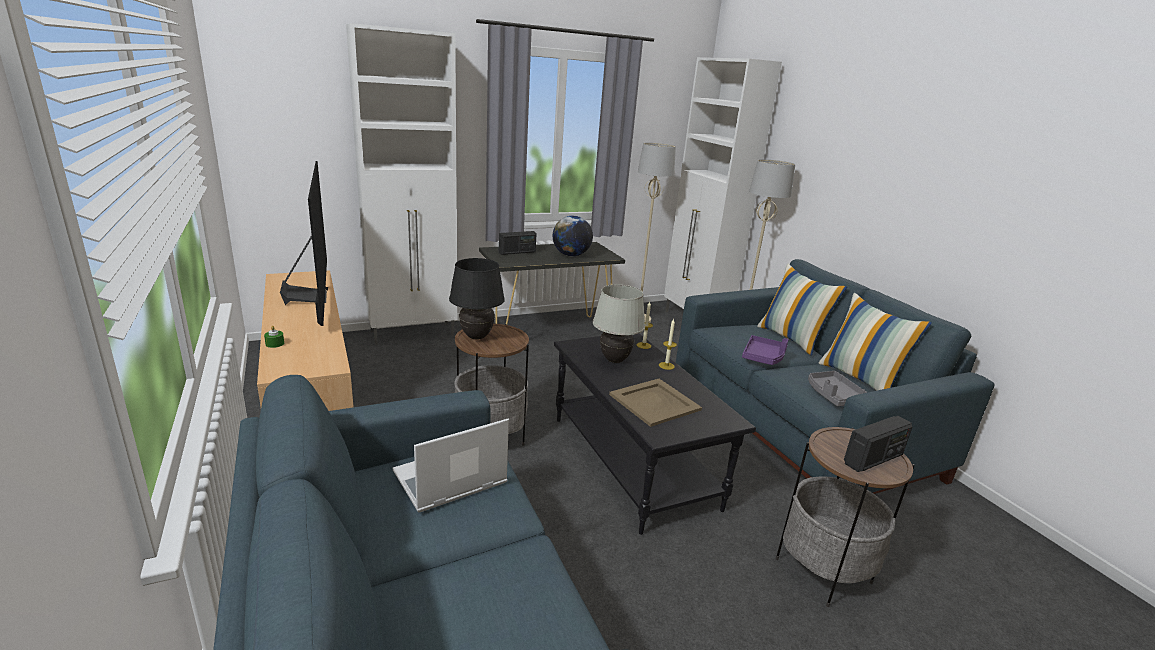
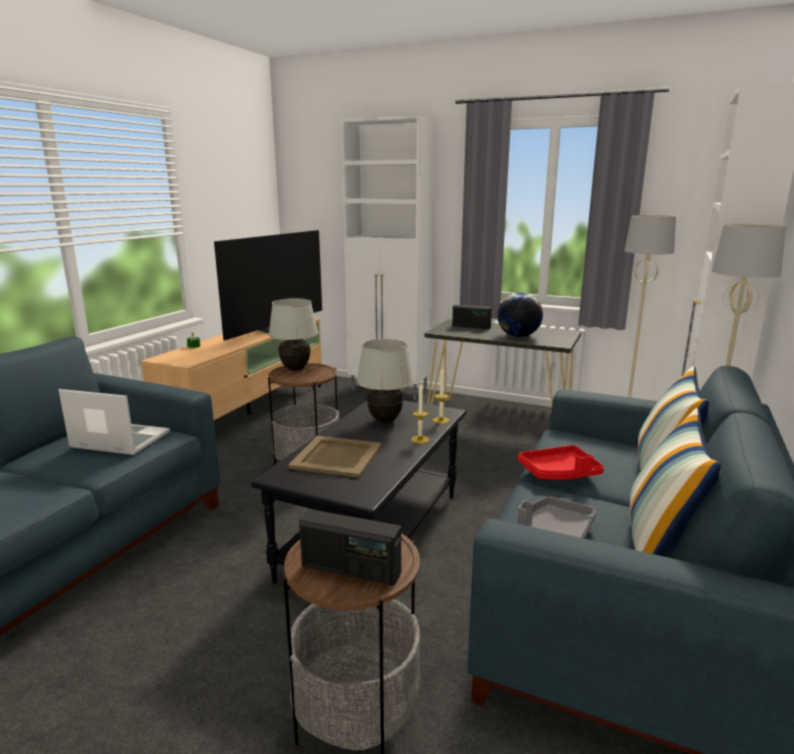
camera: 50 degrees right, 5 degrees down
black table lamp [449,258,505,340] -> white table lamp [269,298,318,371]
purple tray [742,335,789,365] -> red tray [518,445,604,480]

